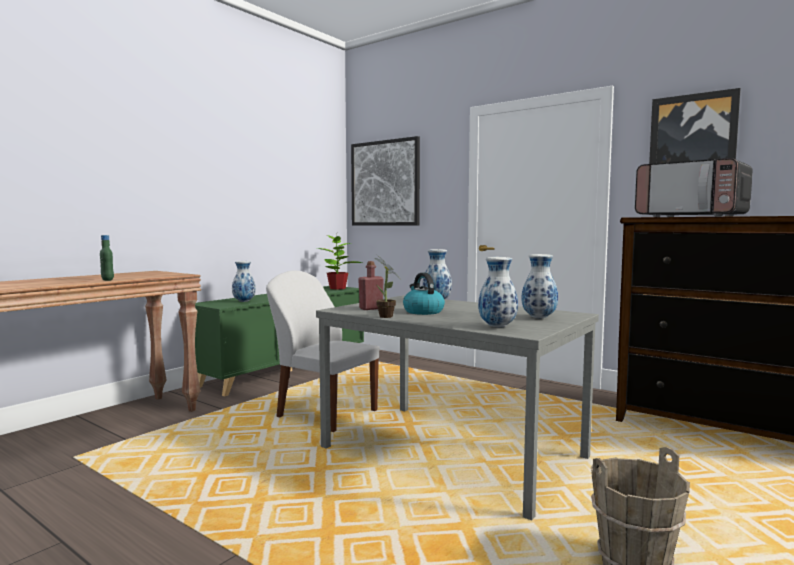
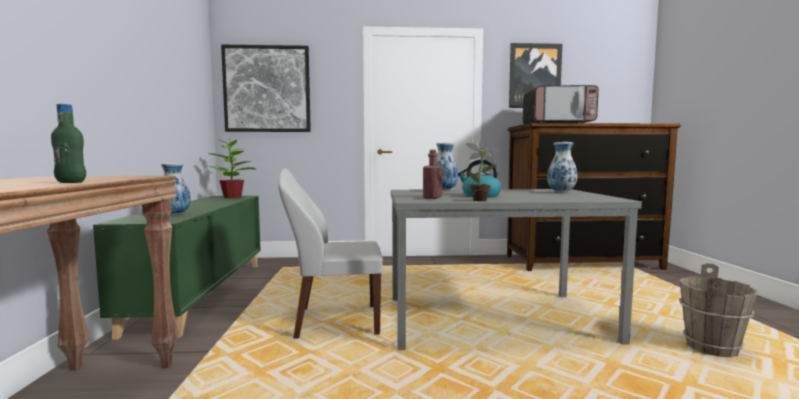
camera: 40 degrees left, 0 degrees up
vase [478,257,518,327] -> none

